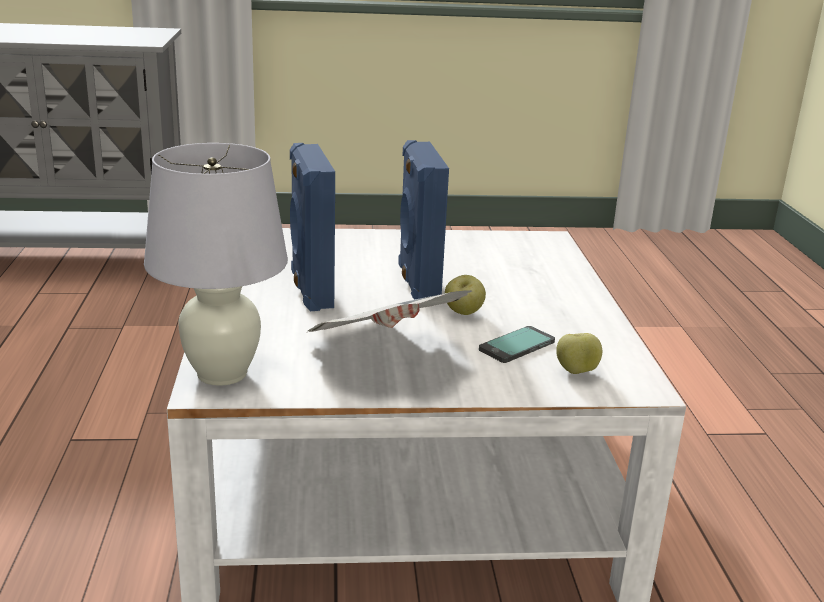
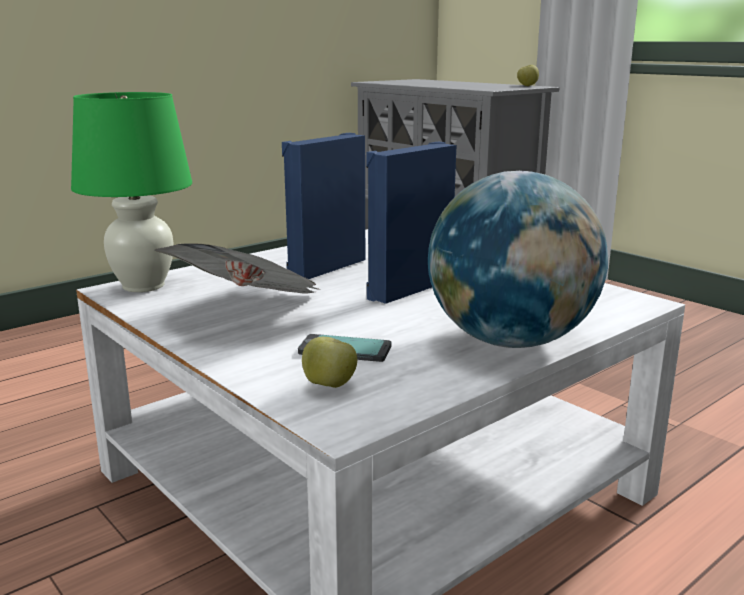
camera: 55 degrees right, 5 degrees down
white table lamp [144,143,288,386] -> green table lamp [71,92,192,292]
apple [445,275,486,315] -> apple moved to [517,65,539,86]
none -> globe [428,171,608,348]

